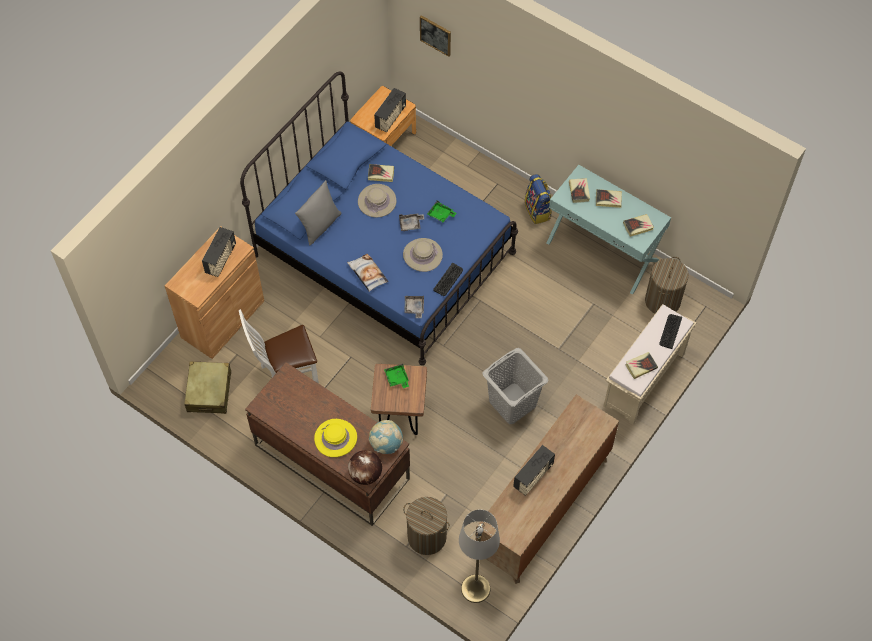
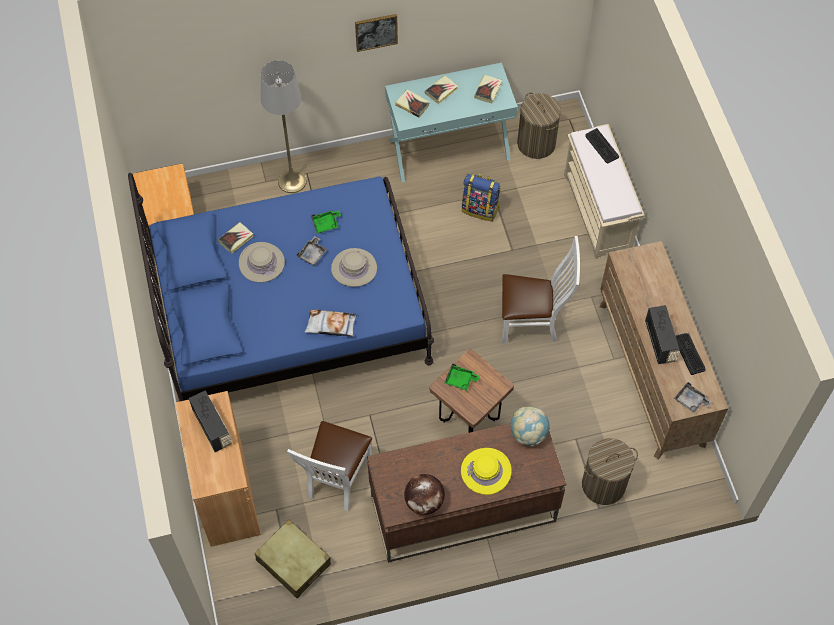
camera: 50 degrees left, 0 degrees up
grey pillow [295,180,342,245] -> none
globe [348,450,382,485] -> globe moved to [404,474,445,515]
radio [374,88,406,133] -> none
grey tray [404,296,424,318] -> grey tray moved to [674,382,712,413]
picture [420,15,451,57] -> picture moved to [355,14,398,52]
keyboard [433,263,463,296] -> keyboard moved to [676,333,705,375]
grey floor lamp [459,510,500,603] -> grey floor lamp moved to [261,60,307,193]
grey laundry basket [482,348,549,424] -> white chair [502,236,580,344]
backpack [525,174,552,224] -> backpack moved to [462,174,501,221]
book [625,352,658,379] -> none

